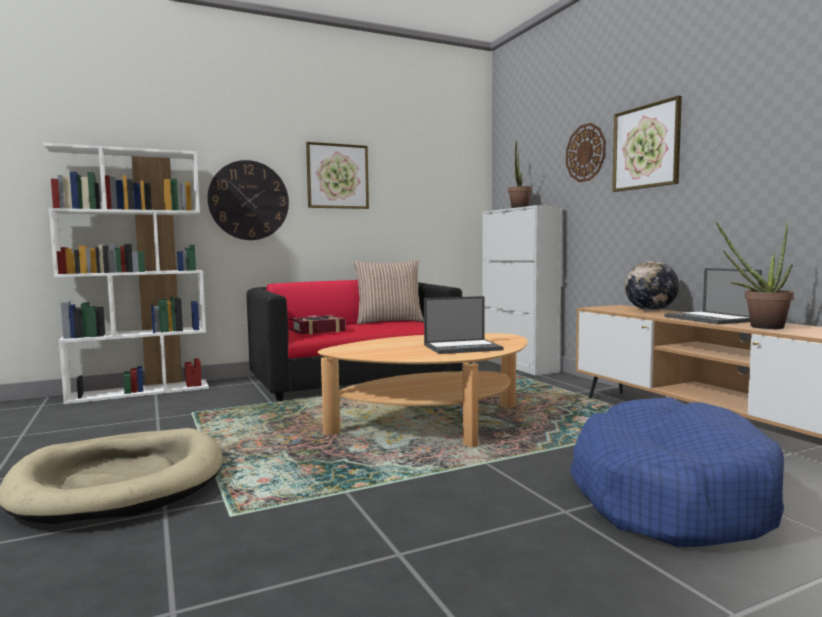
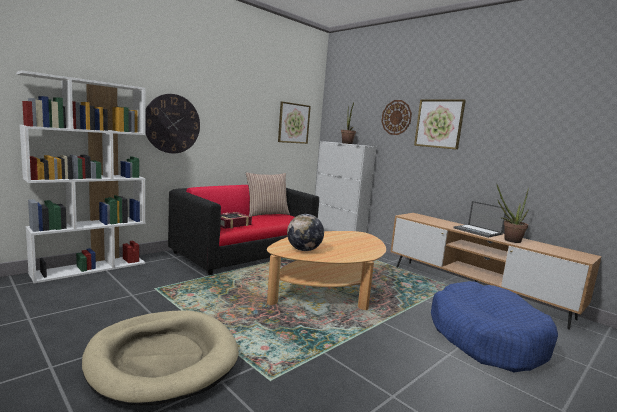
camera: 20 degrees left, 5 degrees up
picture [306,142,369,209] -> picture moved to [278,101,311,144]
laptop [424,296,504,354] -> none
globe [625,261,679,311] -> globe moved to [287,214,324,251]

